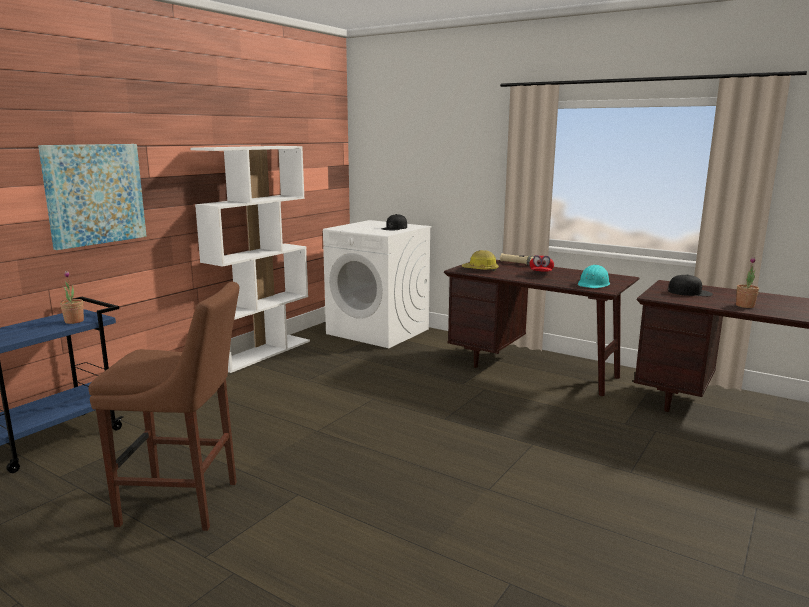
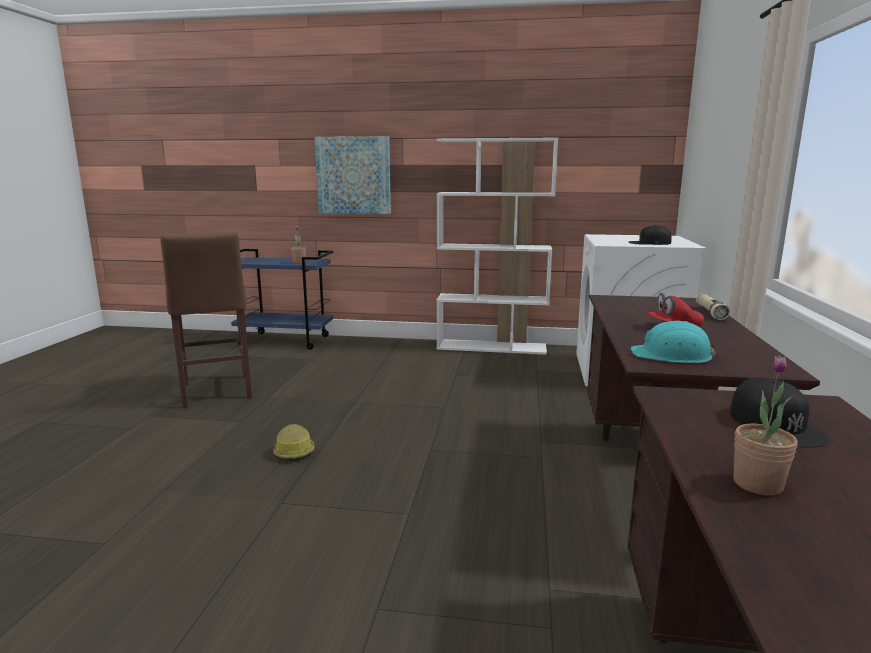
camera: 65 degrees right, 0 degrees up
hard hat [462,250,499,271] -> hard hat moved to [273,424,315,462]

